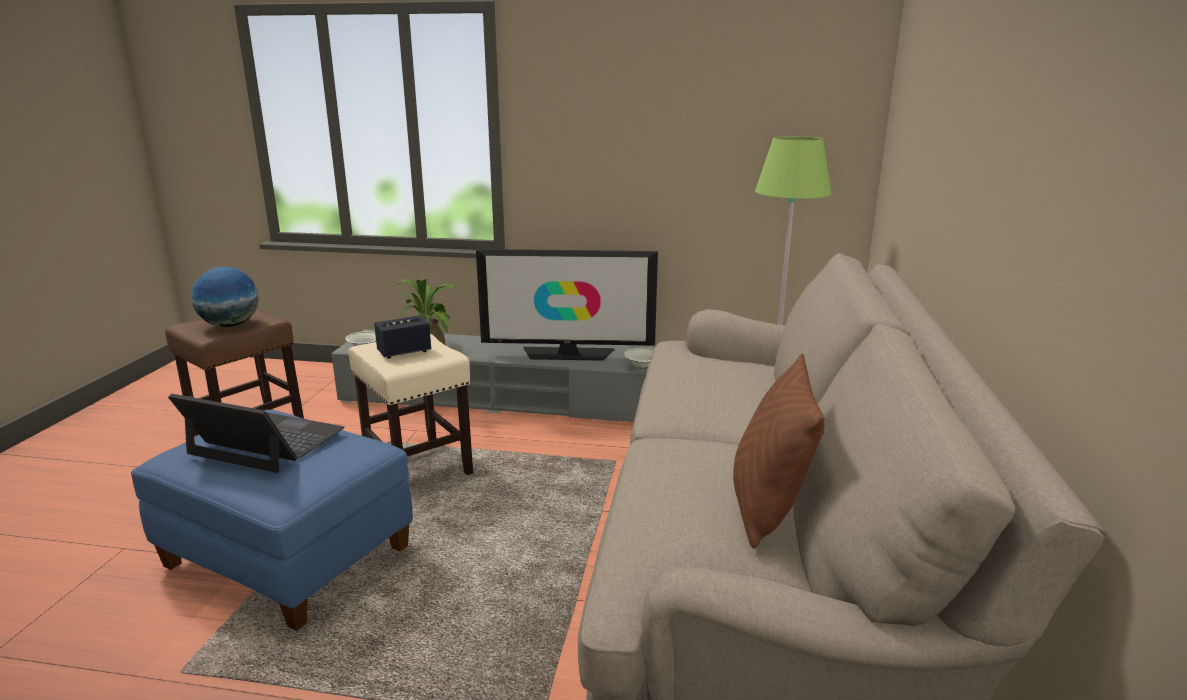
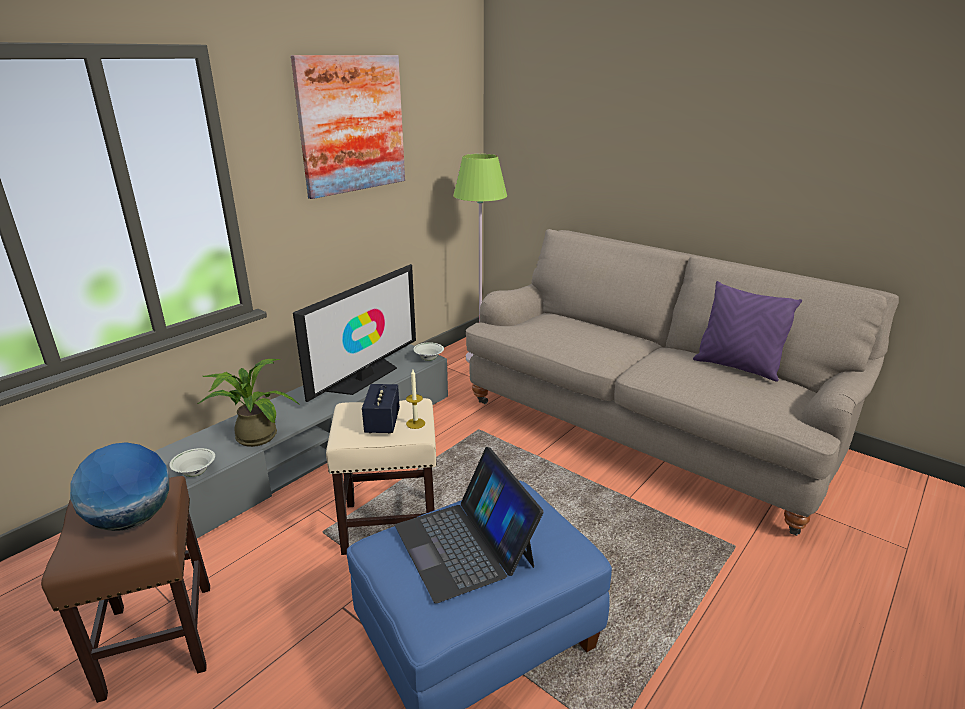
camera: 60 degrees left, 5 degrees up
laptop [168,394,345,473] -> laptop turned 75 degrees counterclockwise [395,447,544,603]
brown pillow [733,354,825,549] -> purple pillow [693,281,802,382]
none -> picture [291,55,405,199]
none -> candle [406,370,425,429]

